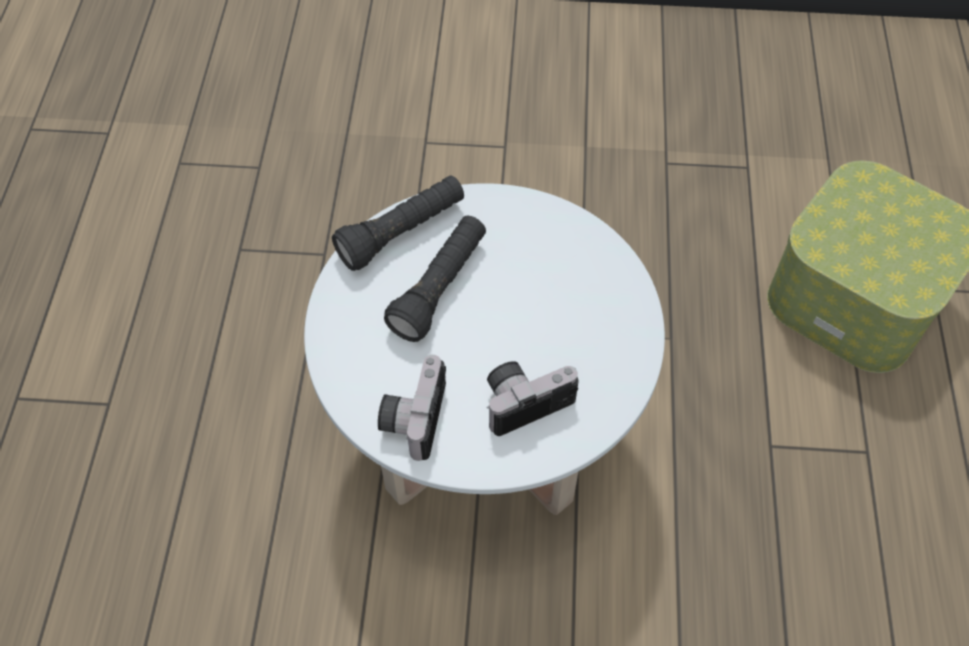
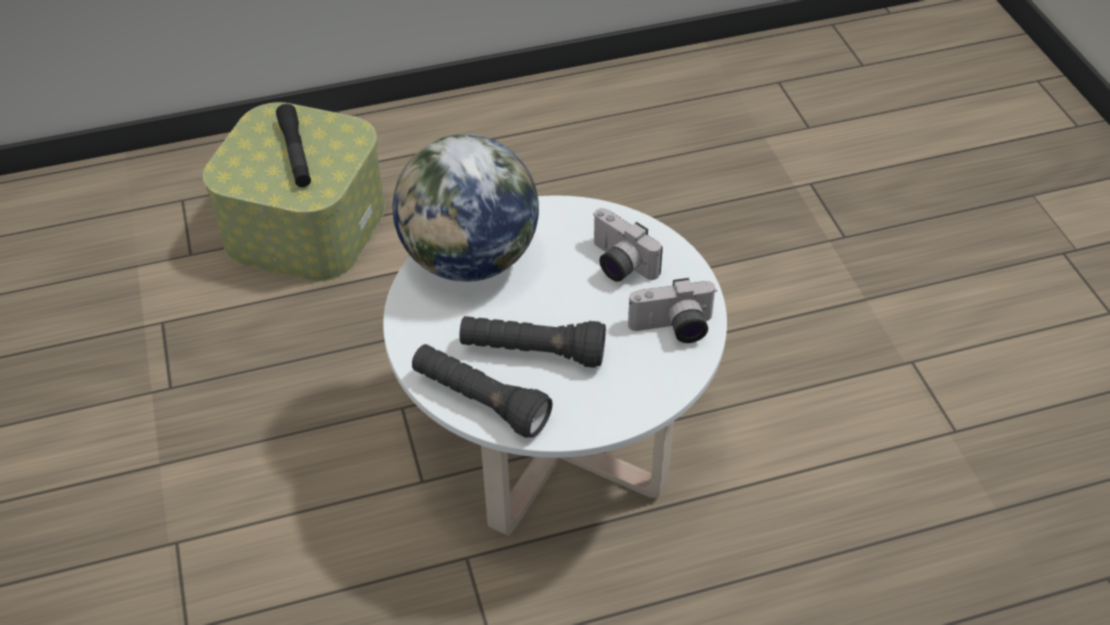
camera: 110 degrees left, 10 degrees down
none -> black flashlight [276,104,311,187]
none -> globe [392,134,539,282]

